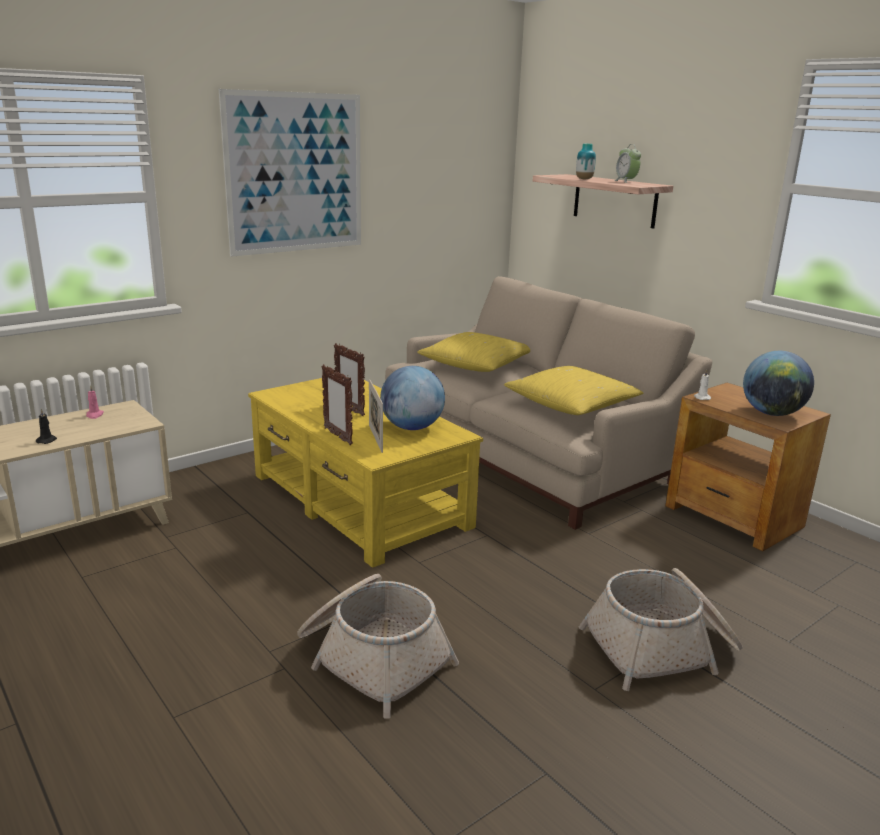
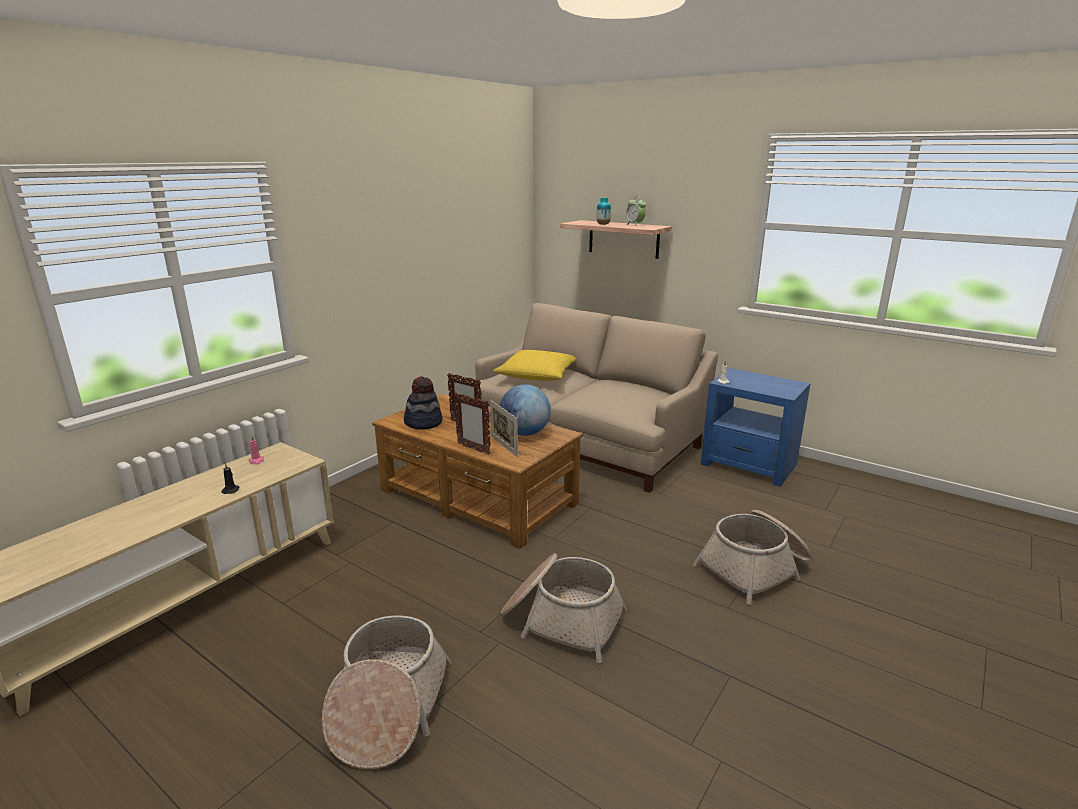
camera: 15 degrees left, 0 degrees up
picture [219,89,361,257] -> none
yellow coffee table [248,378,483,568] -> brown coffee table [372,394,583,549]
yellow pillow [504,366,643,415] -> none
brown side table [665,383,831,551] -> blue side table [701,368,811,487]
globe [743,351,814,416] -> none
none -> basket [322,615,452,769]
none -> hat [404,376,442,429]

